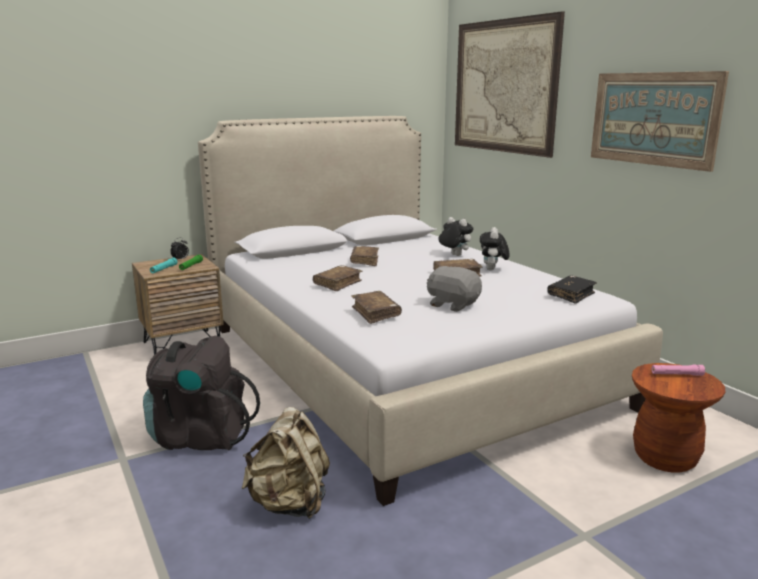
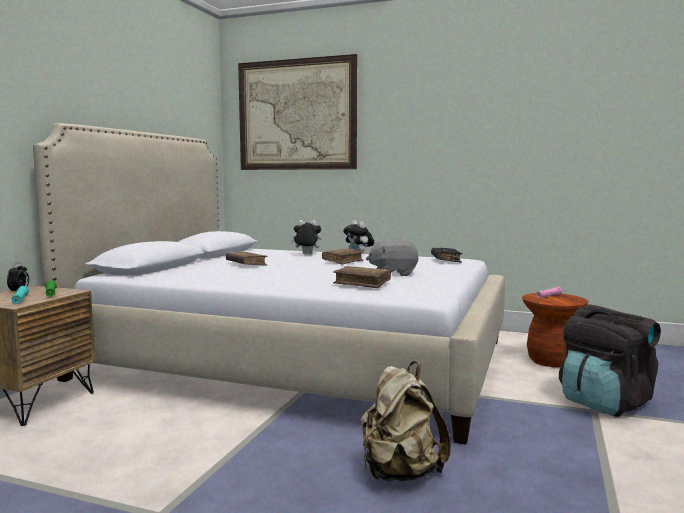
camera: 40 degrees left, 10 degrees down
black backpack [143,335,260,450] -> black backpack moved to [559,304,661,417]
brown book [313,265,362,291] -> none
picture [591,71,729,172] -> none

